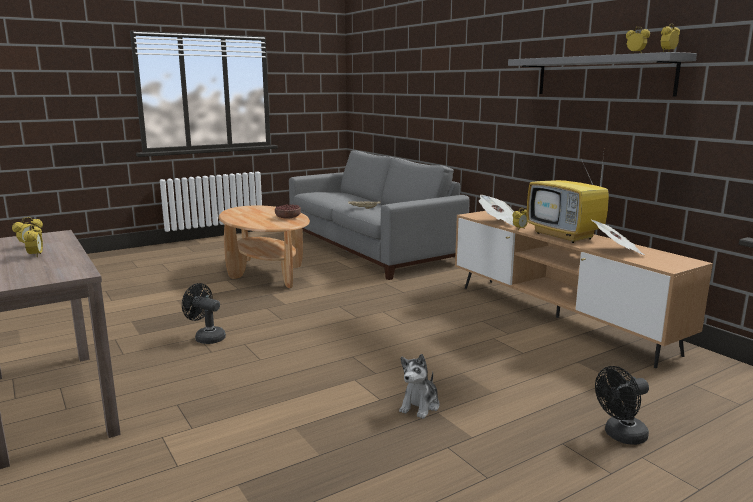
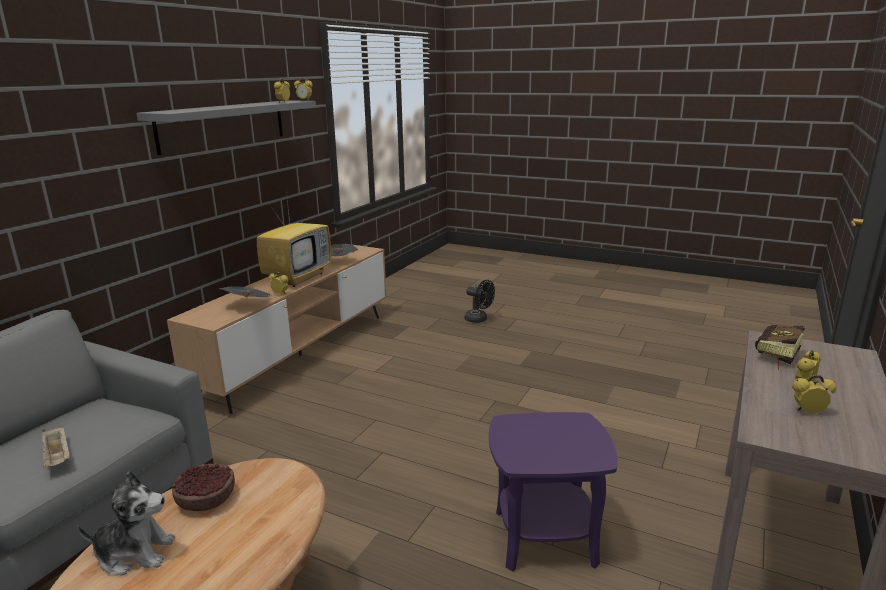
camera: 120 degrees left, 5 degrees up
black fan [182,283,226,344] -> purple side table [489,412,618,572]
plush toy [399,354,440,419] -> plush toy moved to [77,471,175,575]
none -> book [755,325,806,371]

